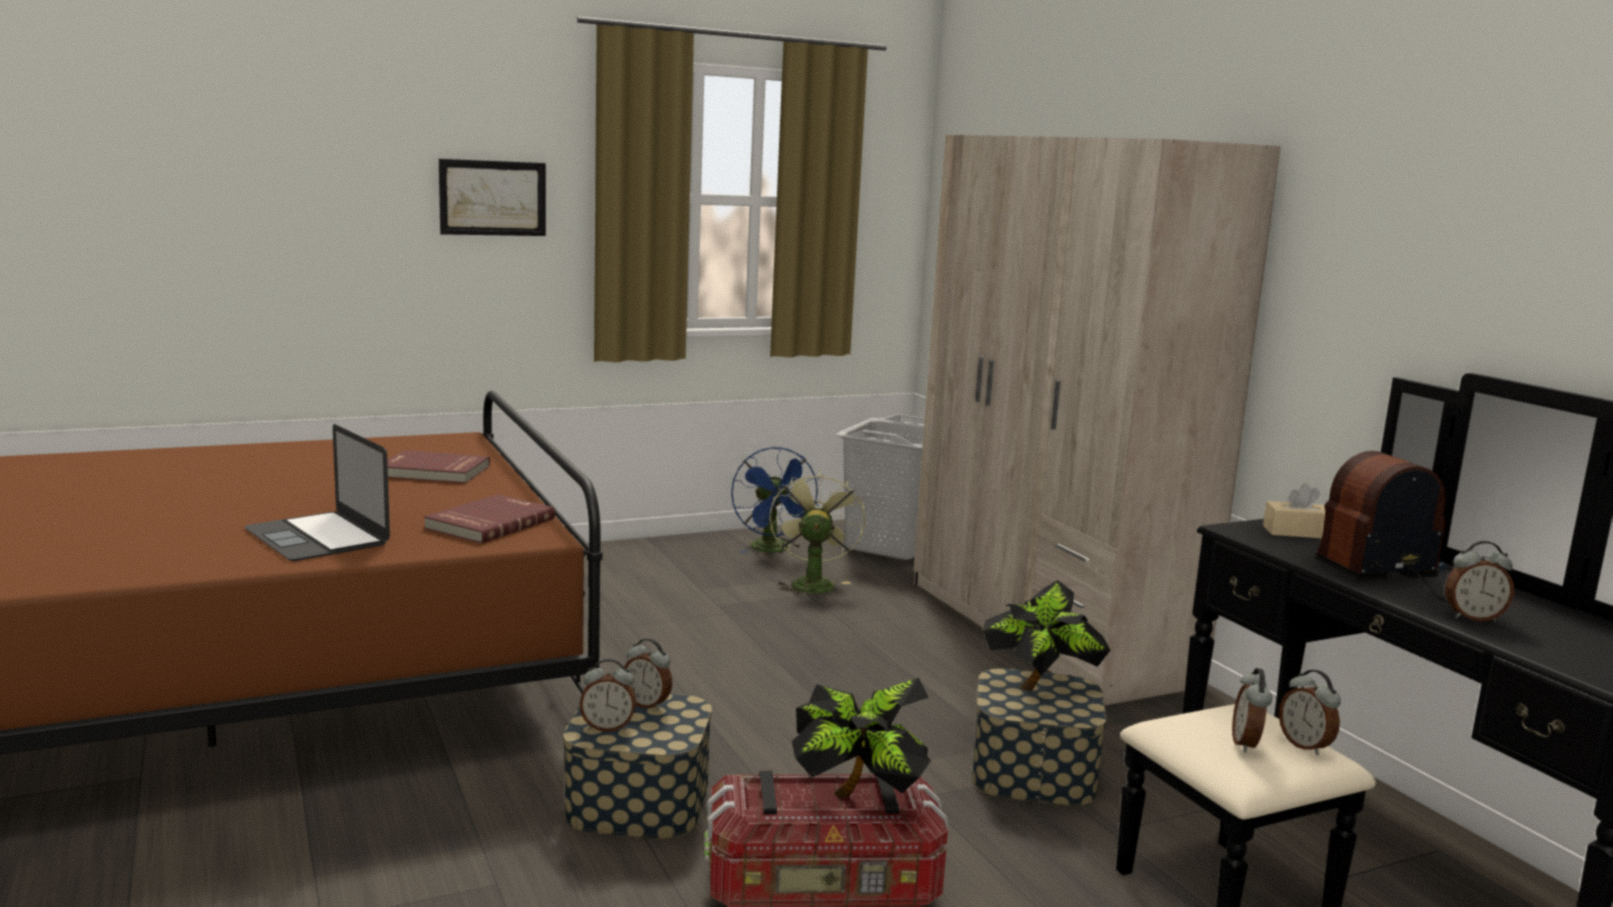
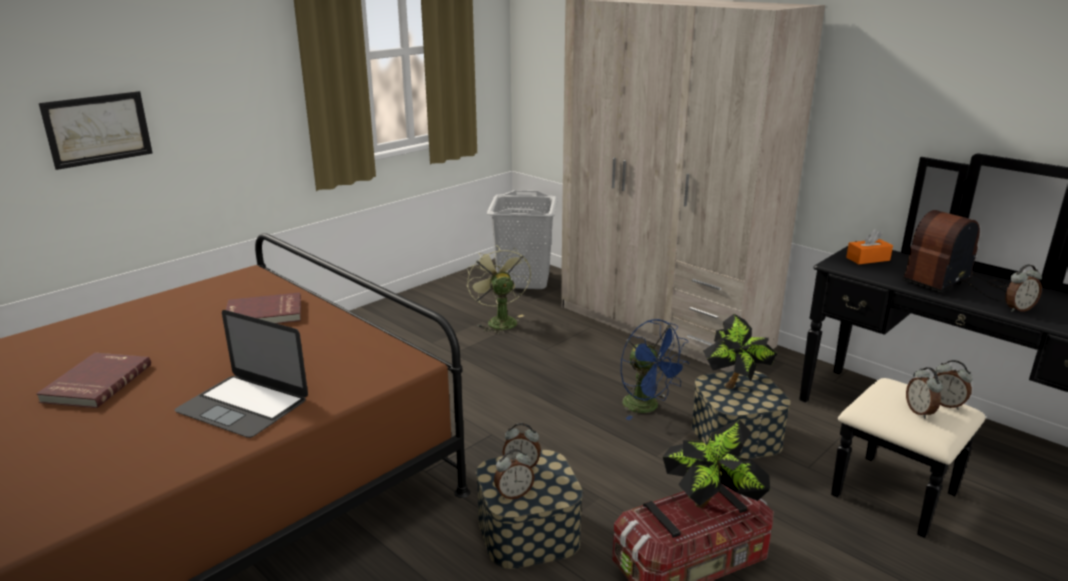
camera: 20 degrees left, 10 degrees up
red book [424,494,555,544] -> red book moved to [36,353,151,408]
picture [439,159,546,236] -> picture moved to [39,91,153,170]
blue fan [731,447,820,553] -> blue fan moved to [621,319,689,420]
beige tissue box [1263,483,1325,538] -> orange tissue box [846,229,893,264]

